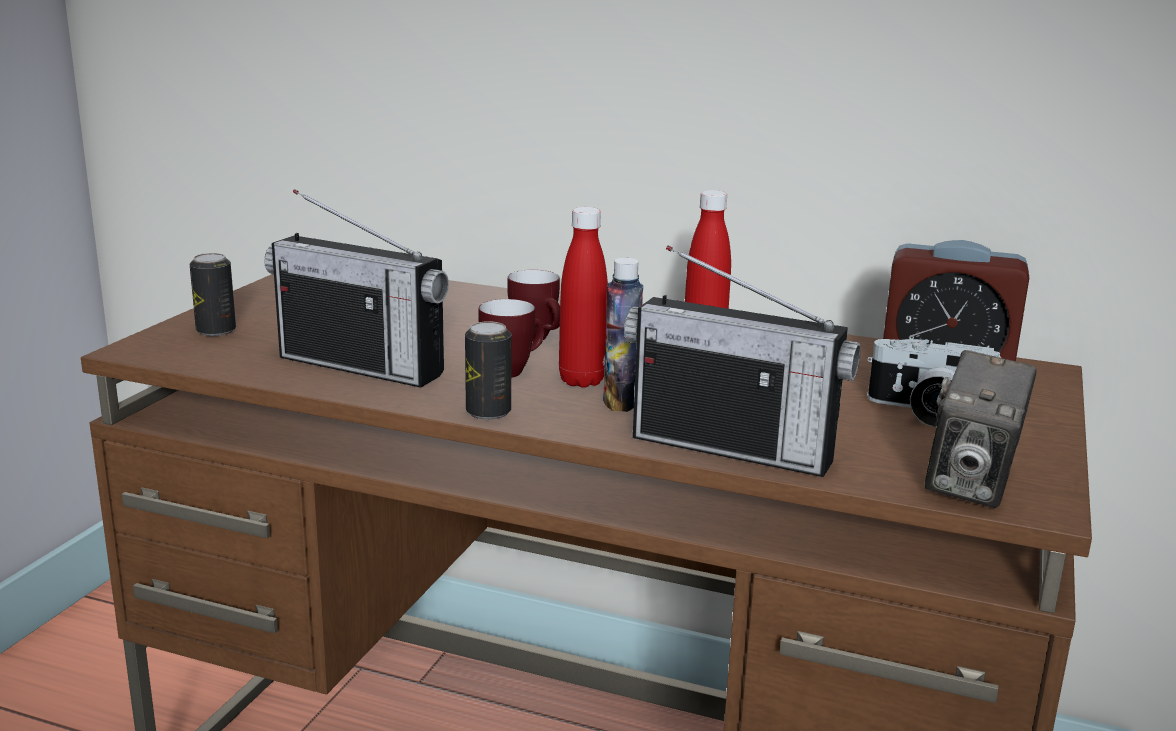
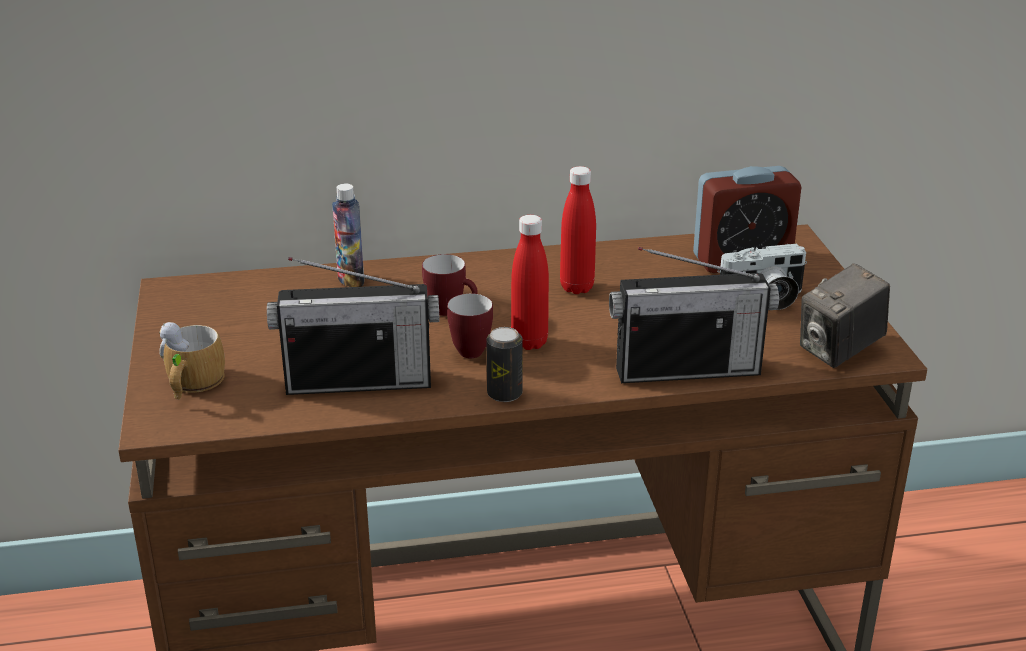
camera: 30 degrees left, 10 degrees up
can [190,253,236,336] -> mug [159,322,225,399]
bottle [603,258,643,412] -> bottle moved to [332,184,364,287]
camera [925,350,1037,508] -> camera turned 60 degrees clockwise [800,263,890,368]

